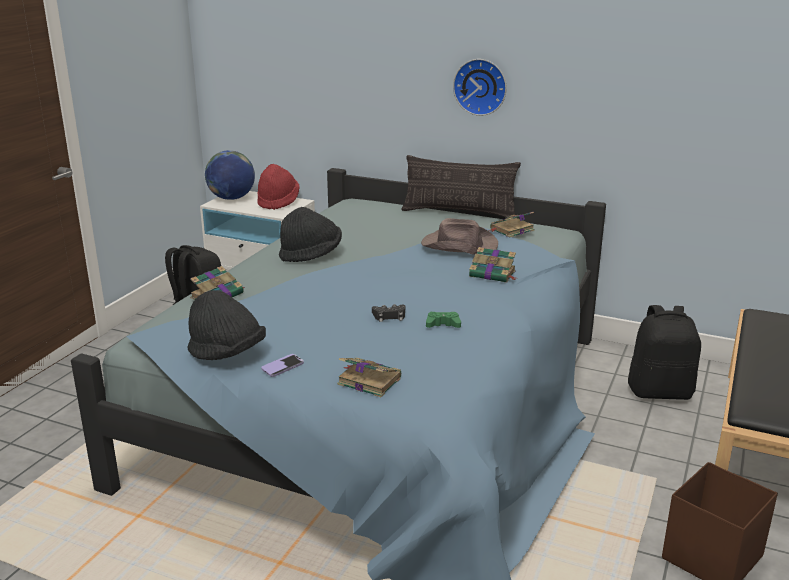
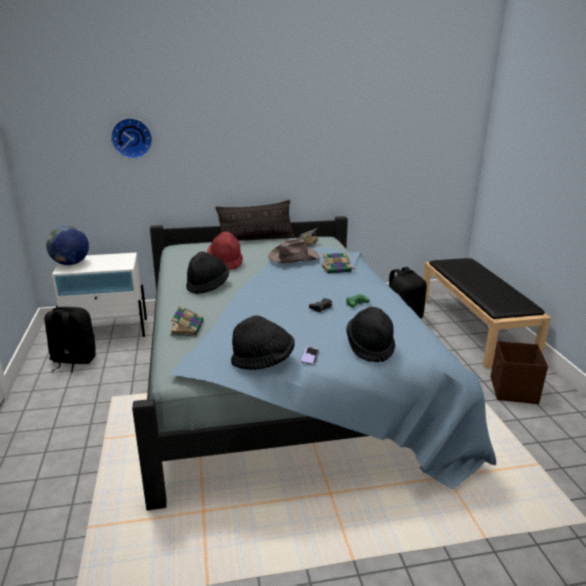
camera: 35 degrees left, 0 degrees up
red hat [257,164,300,210] -> red hat moved to [207,232,243,269]
book [337,358,401,397] -> black hat [346,307,395,362]
wall clock [453,59,507,116] -> wall clock moved to [111,118,152,159]

